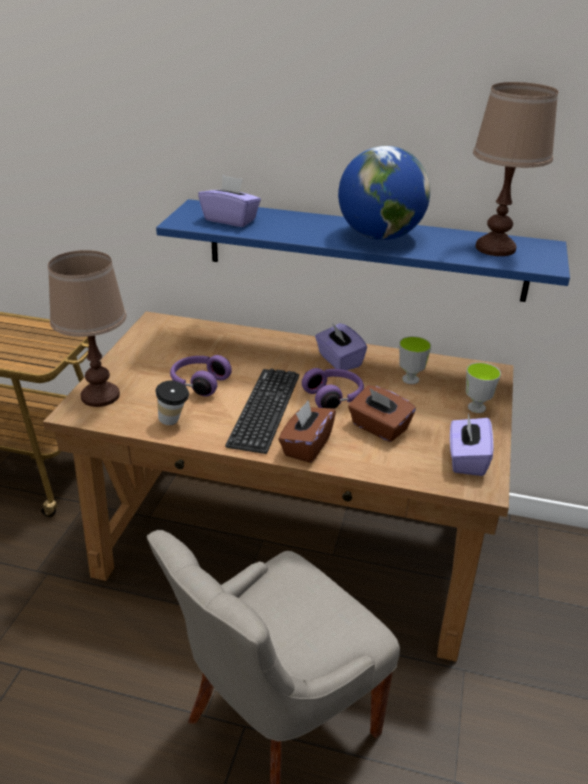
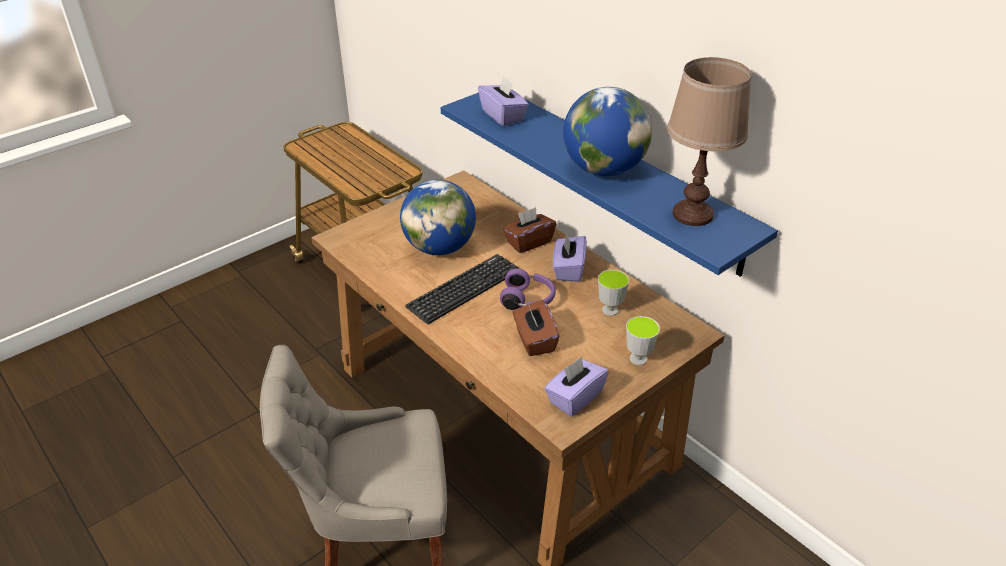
camera: 35 degrees right, 5 degrees up
brown table lamp [48,250,126,407] -> none
cup [155,381,189,425] -> none
purple headphones [170,355,232,396] -> globe [400,179,476,255]
brown tissue box [278,400,336,463] -> brown tissue box moved to [503,207,556,253]

